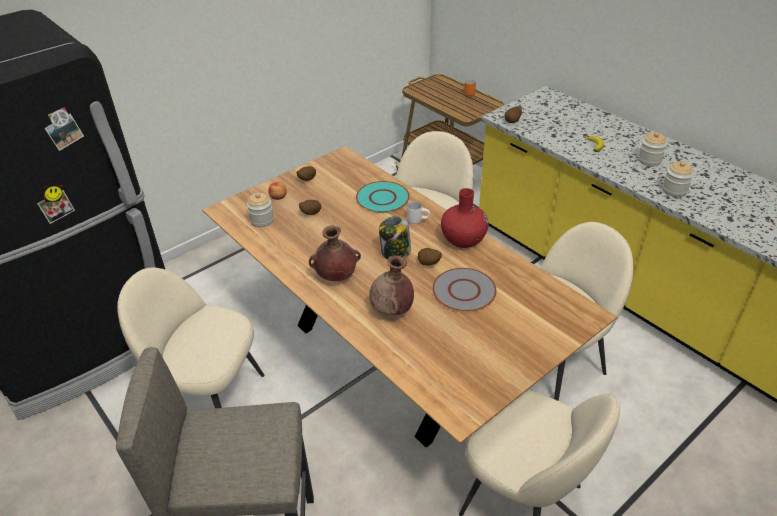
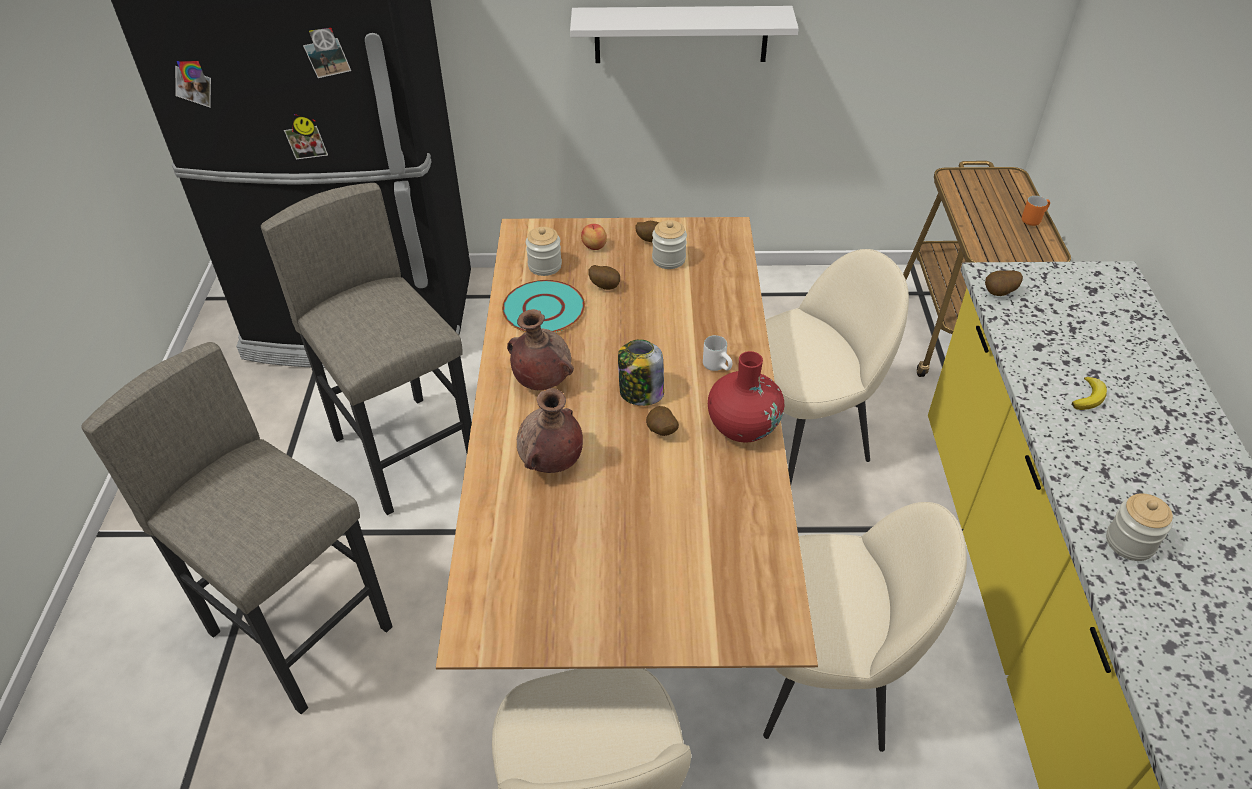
camera: 40 degrees right, 5 degrees up
beige chair [117,268,264,408] -> grey stool [261,183,472,515]
turquoise plate [356,181,410,213] -> turquoise plate moved to [502,280,585,332]
grey plate [432,268,497,312] -> none
jar [638,132,667,166] -> jar moved to [652,220,687,269]
none -> white shelf [570,6,799,63]

